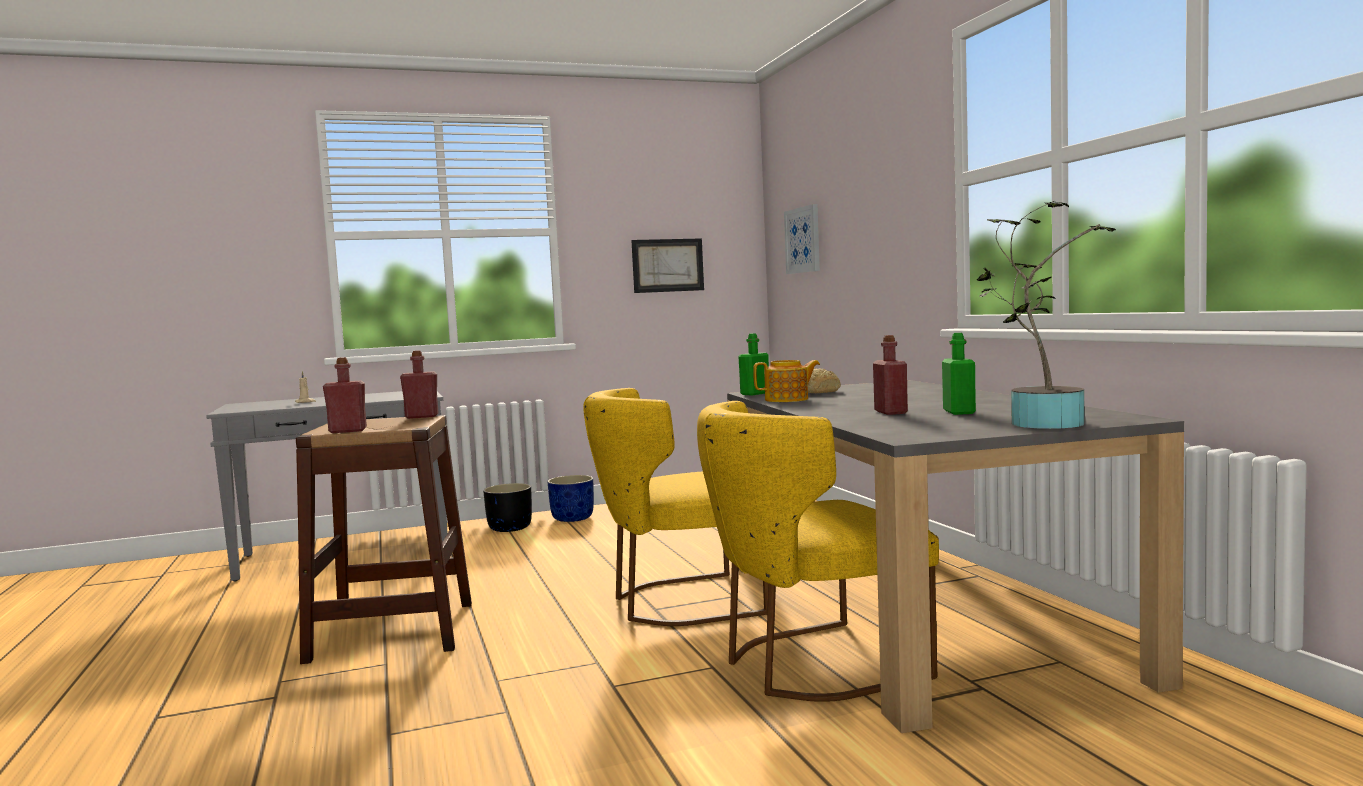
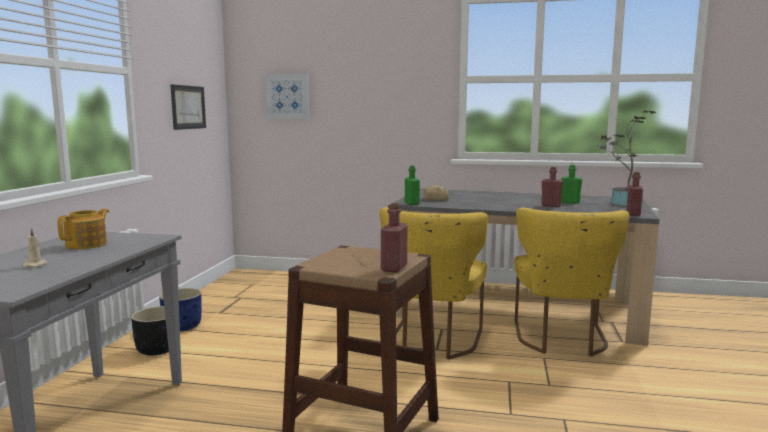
camera: 60 degrees left, 5 degrees up
red bottle [400,350,439,419] -> red bottle moved to [626,172,643,216]
teapot [753,360,820,402] -> teapot moved to [57,209,109,249]

